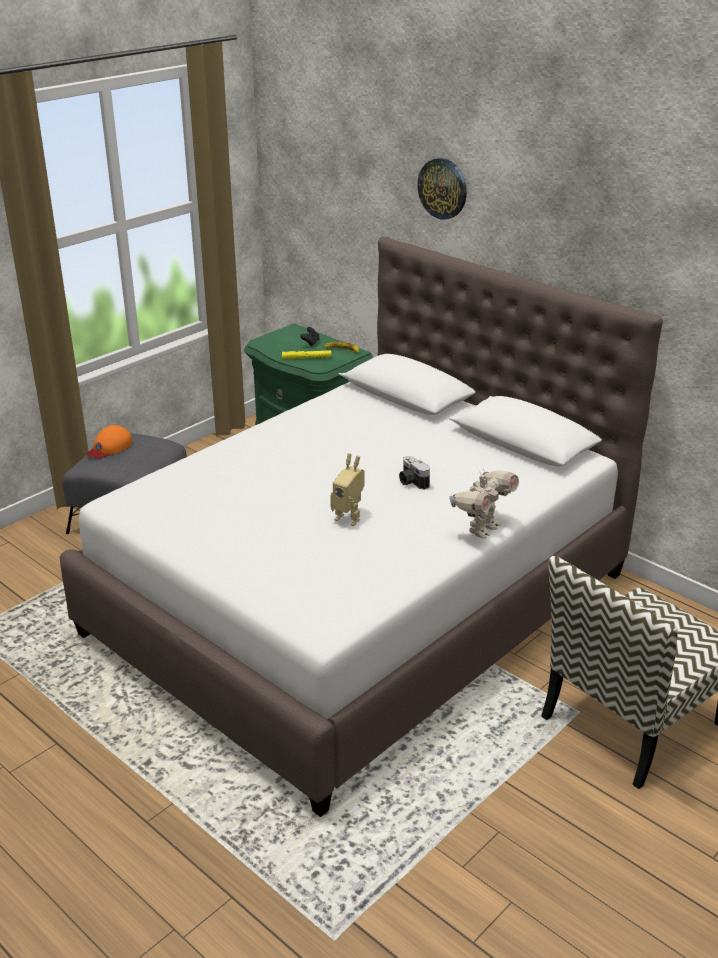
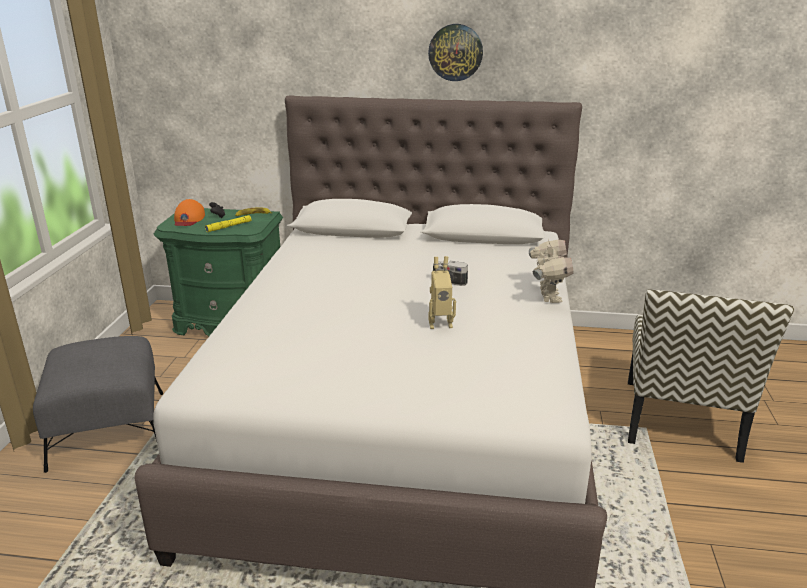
camera: 35 degrees left, 5 degrees down
orange cap [87,425,133,458] -> orange cap moved to [174,199,205,226]
wall clock [417,158,467,220] -> wall clock moved to [428,24,483,81]

